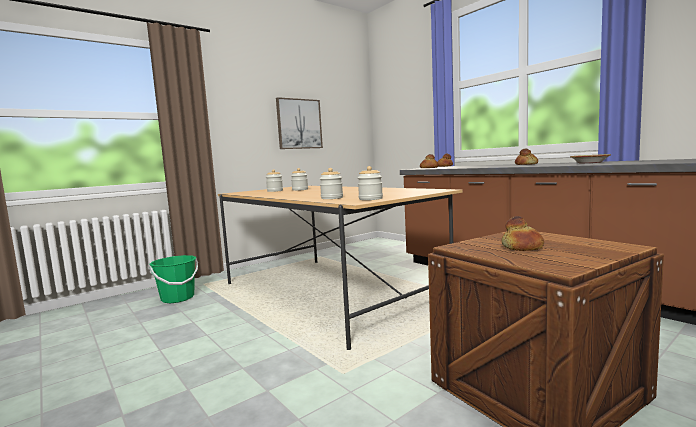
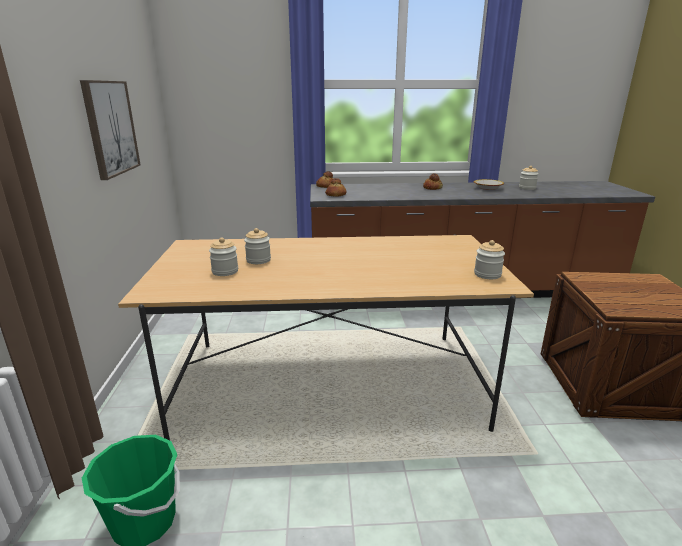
camera: 55 degrees left, 15 degrees up
jar [320,168,343,199] -> jar moved to [519,166,538,190]
bread [501,216,544,251] -> none

